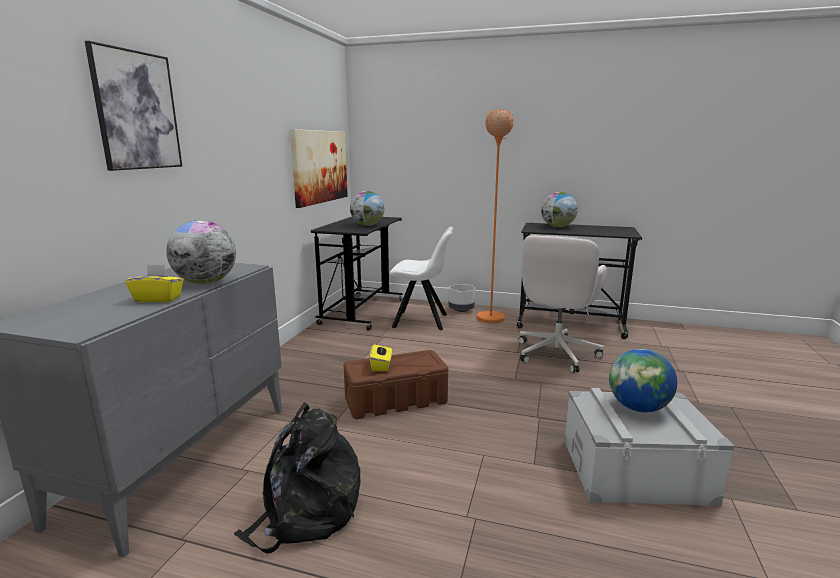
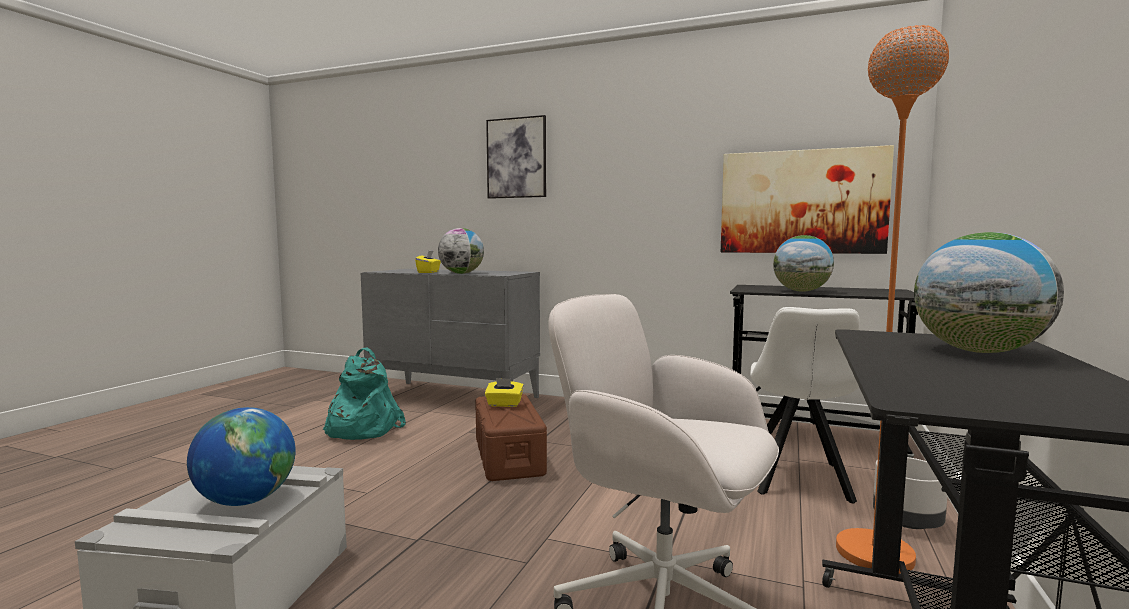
camera: 95 degrees right, 10 degrees down
black backpack [234,403,361,554] -> turquoise backpack [322,348,406,440]

